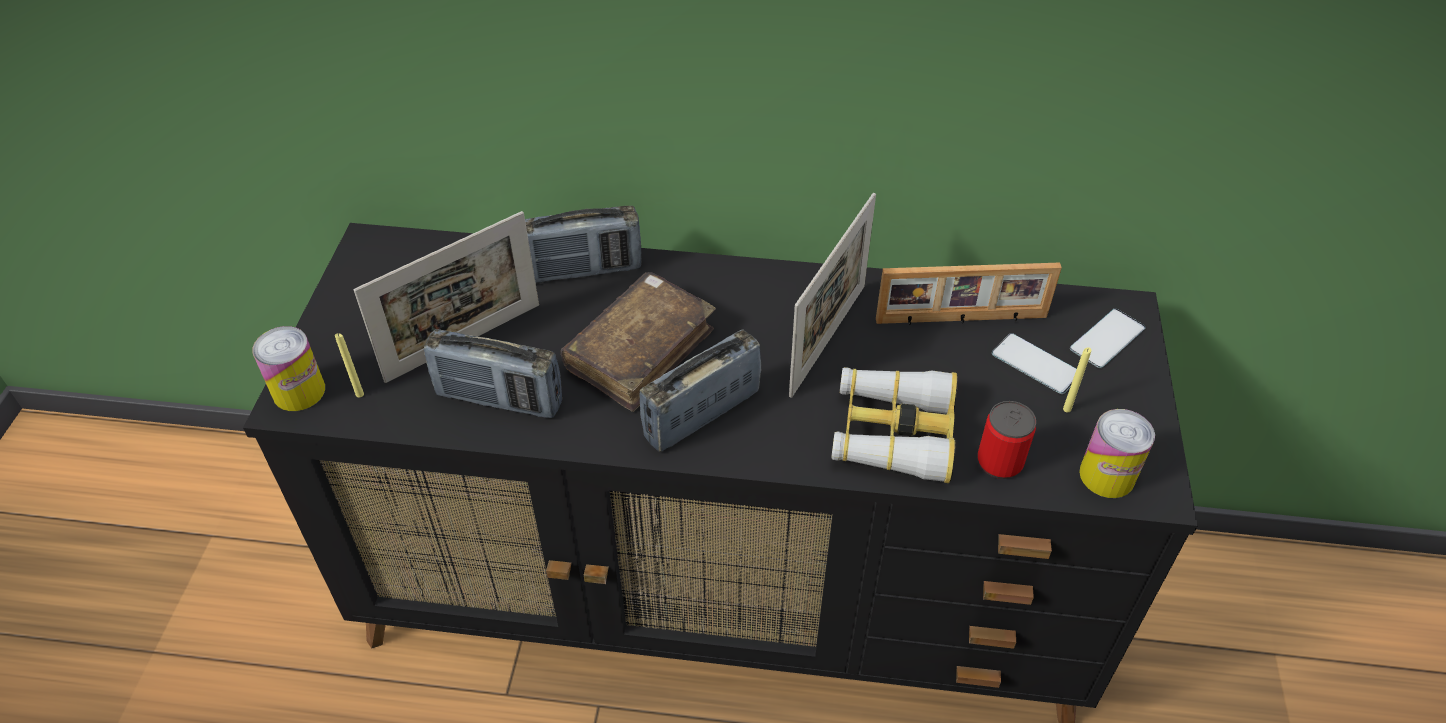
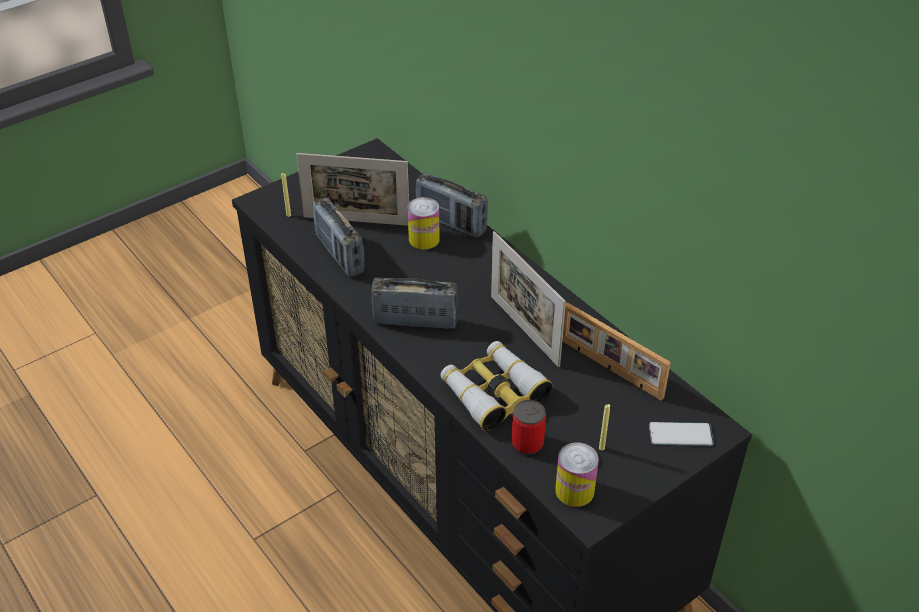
camera: 45 degrees right, 5 degrees down
can [252,326,325,411] -> can moved to [408,197,440,249]
brown book [561,272,716,412] -> none
picture frame [789,193,876,398] -> picture frame turned 75 degrees clockwise [491,231,566,367]
phone [992,333,1077,394] -> none

